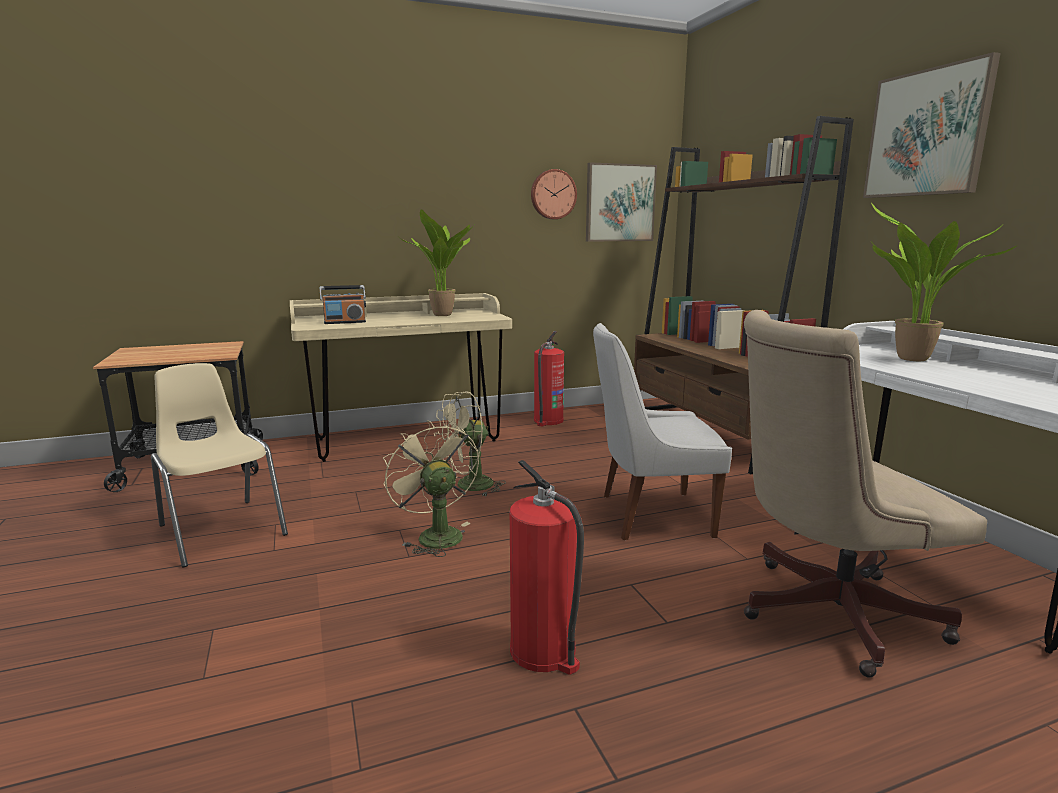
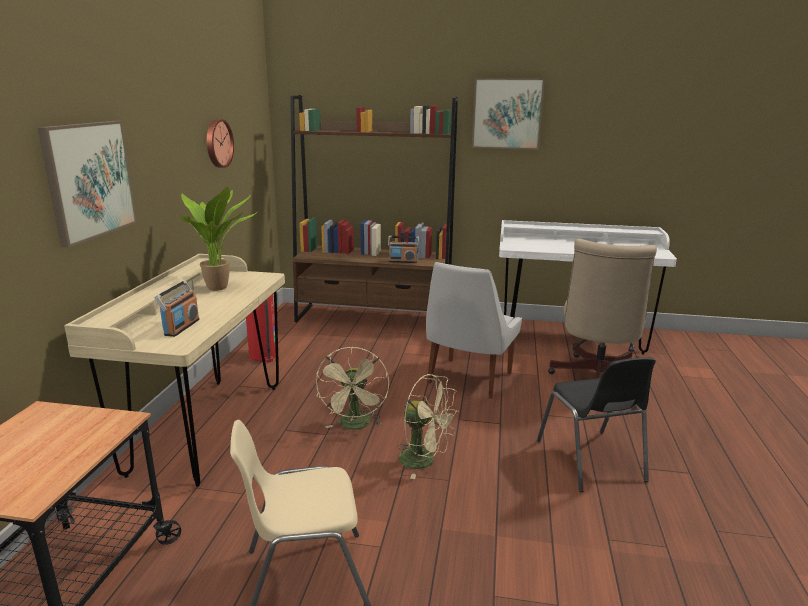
camera: 60 degrees left, 5 degrees up
beige fan [383,420,479,557] -> beige fan turned 150 degrees counterclockwise [397,374,459,479]
fire extinguisher [510,460,584,675] -> black chair [537,357,656,492]
picture [586,162,657,242] -> picture moved to [37,121,137,248]
potted plant [871,203,1016,361] -> none
none -> radio [388,236,419,263]

